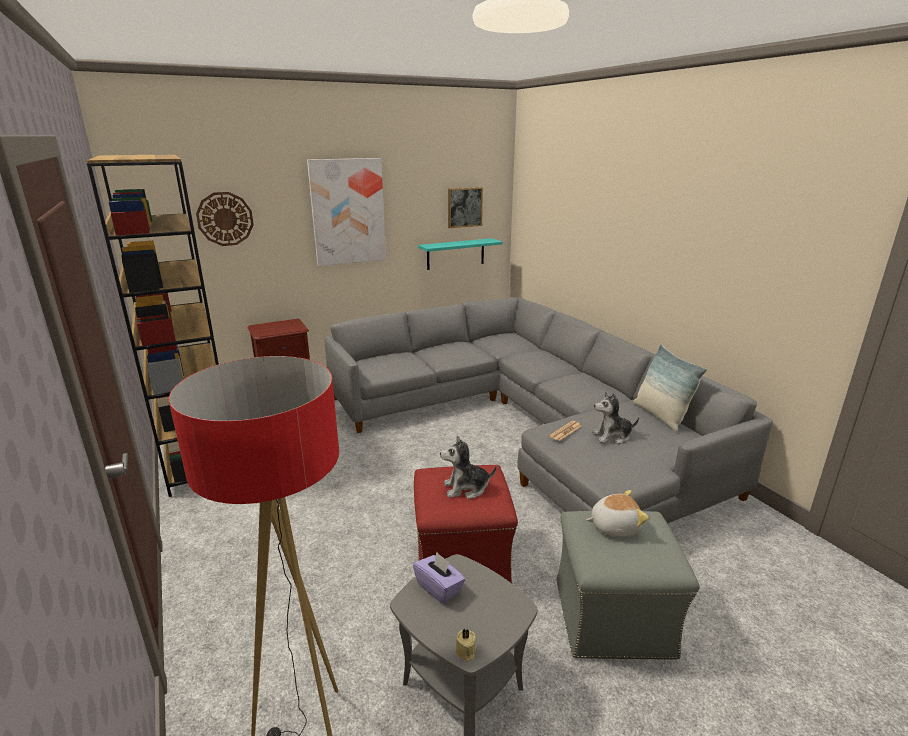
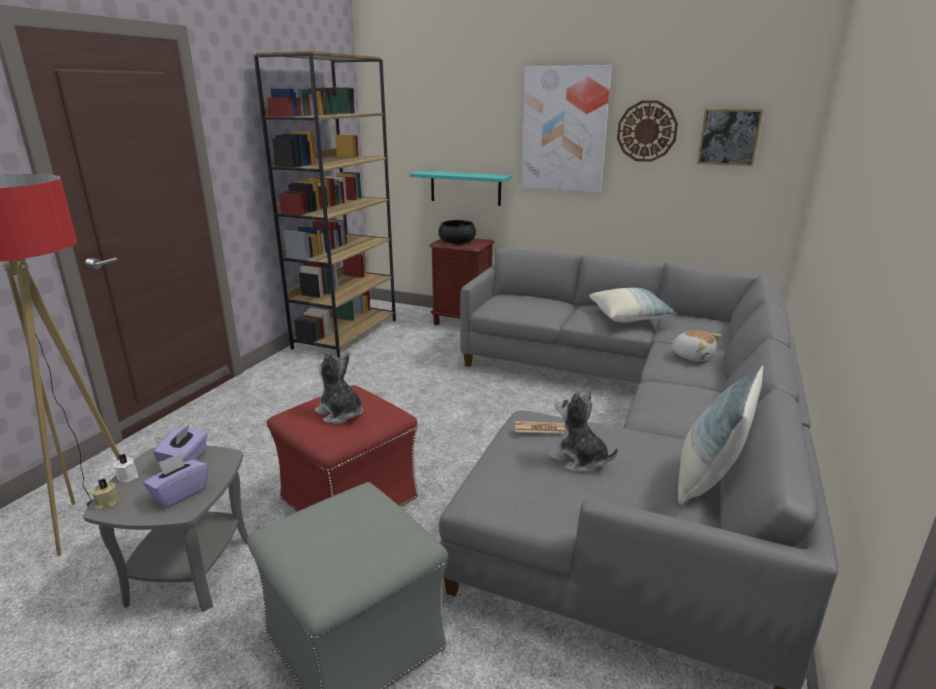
camera: 50 degrees right, 0 degrees up
wall clock [196,192,254,246] -> wall clock moved to [617,100,678,162]
turquoise shelf [418,238,503,270] -> turquoise shelf moved to [410,171,512,206]
plush toy [586,490,649,537] -> plush toy moved to [670,330,722,362]
none -> white candle [113,454,138,483]
none -> purple tissue box [143,453,208,508]
none -> black bowl [438,220,476,244]
none -> pillow [589,288,678,322]

